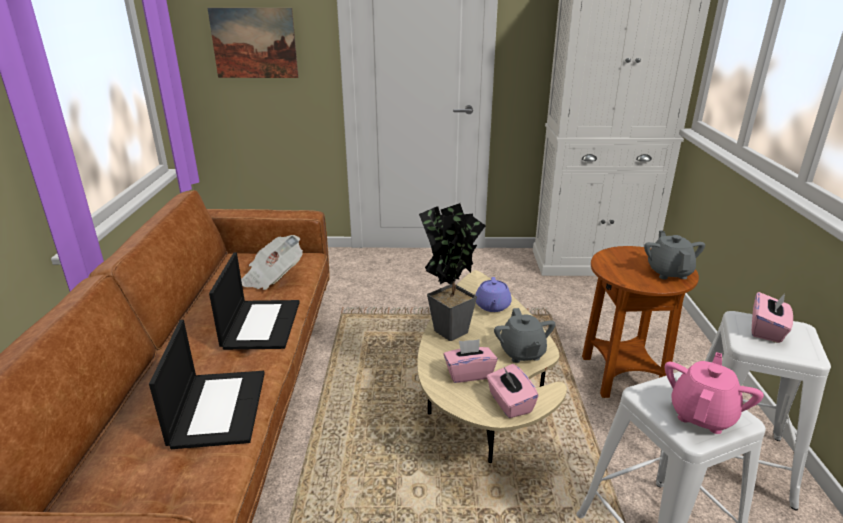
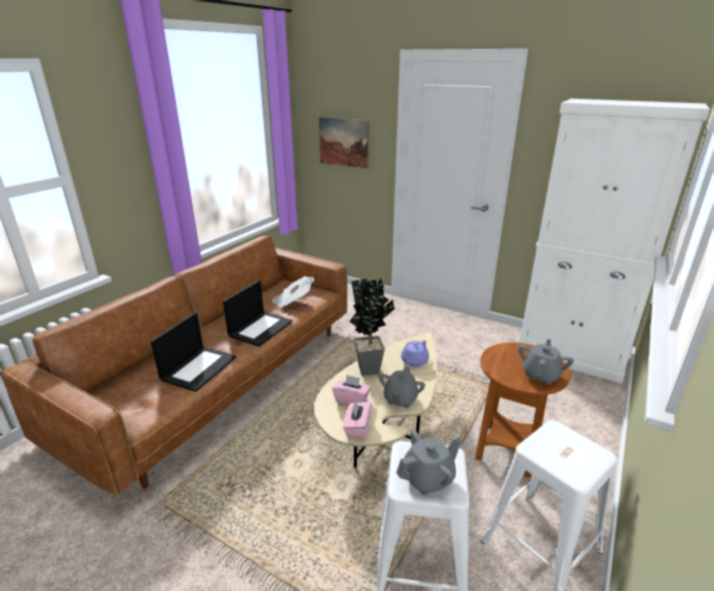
camera: 30 degrees right, 0 degrees up
pink teapot [665,352,764,434] -> grey teapot [396,430,461,495]
pink tissue box [752,292,793,343] -> none

